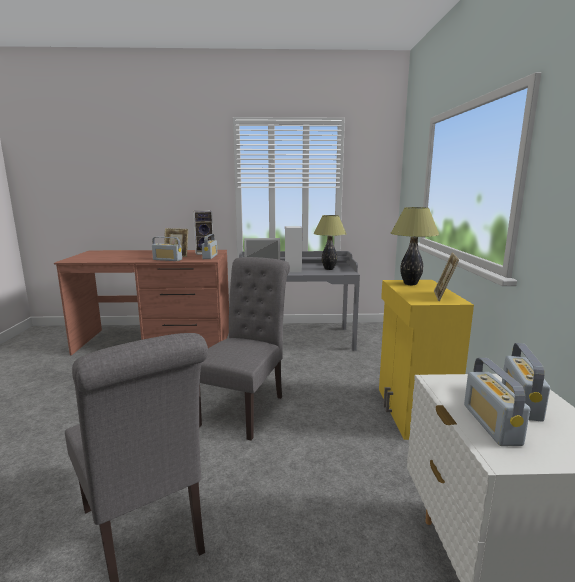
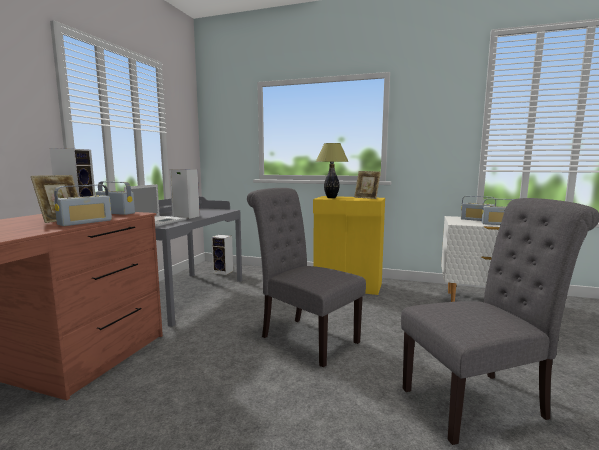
camera: 70 degrees left, 5 degrees down
table lamp [314,215,347,270] -> none
none -> speaker [211,235,233,275]

